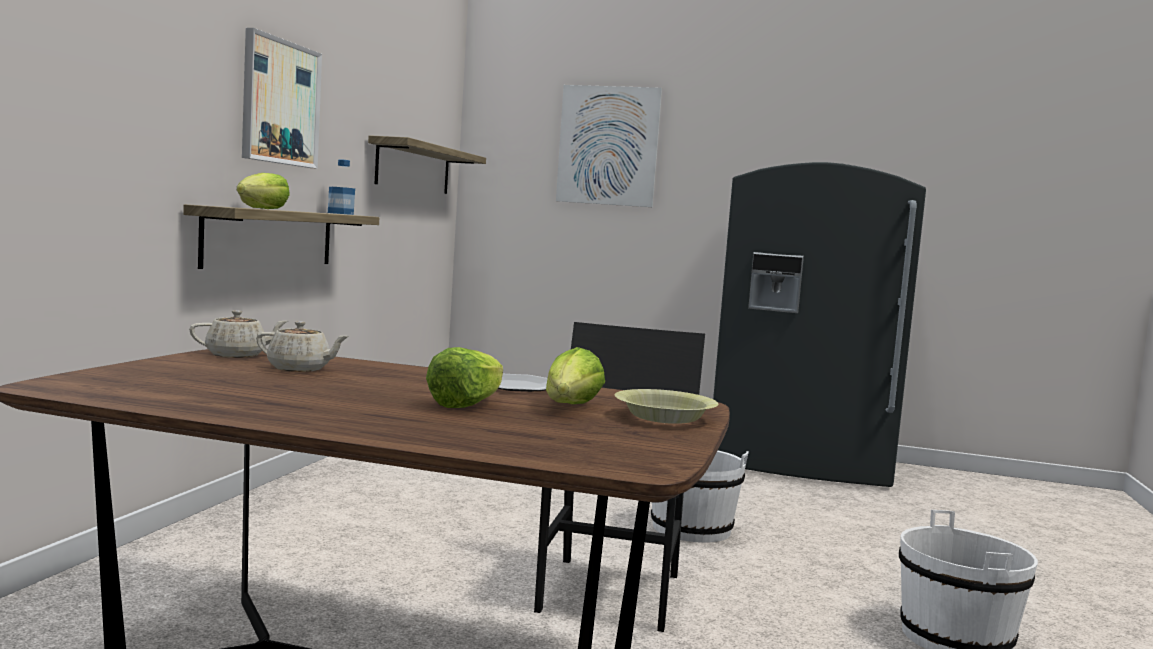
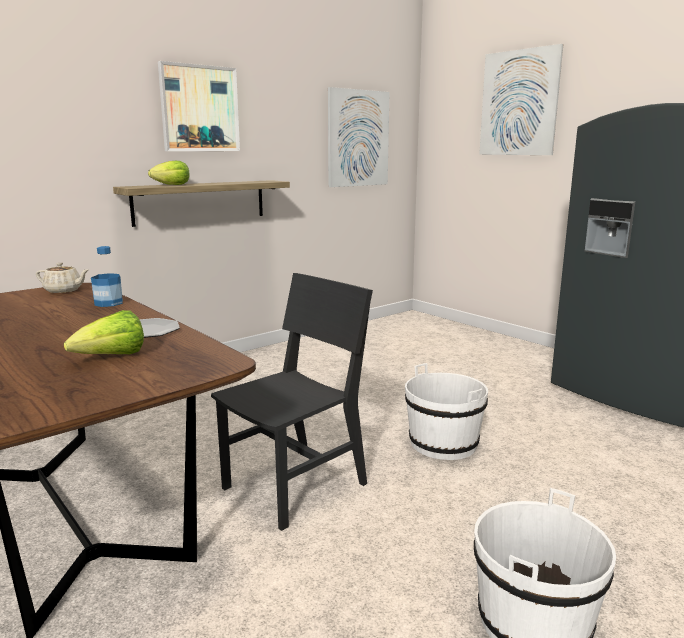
camera: 35 degrees right, 10 degrees up
beige teapot [256,321,349,372] -> none
bottle [328,159,355,215] -> bottle moved to [91,246,123,307]
shelf [368,135,486,194] -> picture [328,87,390,187]
lettuce [426,347,503,408] -> none
yellow bowl [615,389,719,424] -> none

